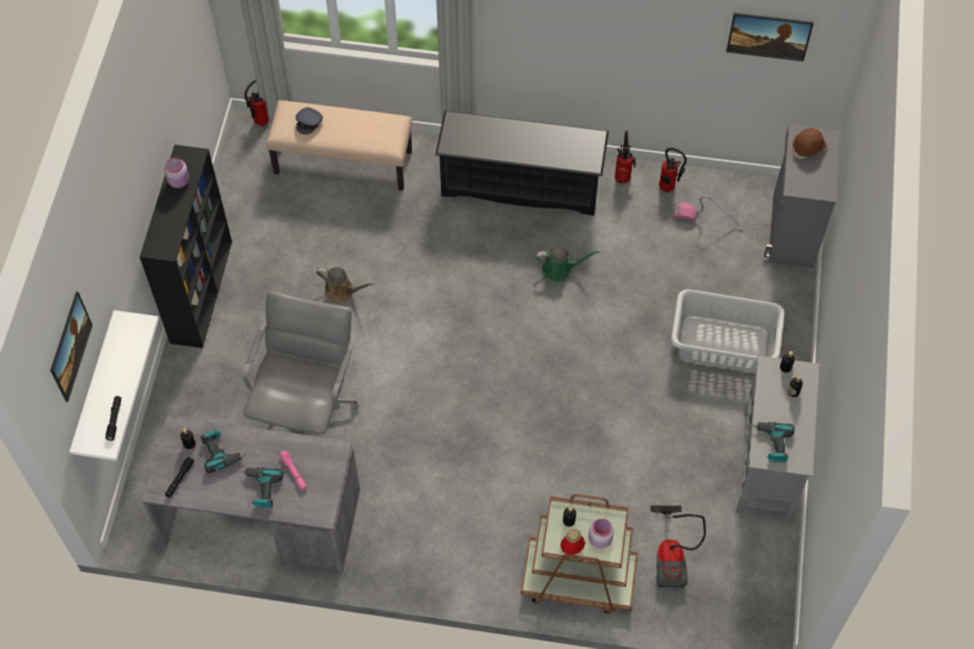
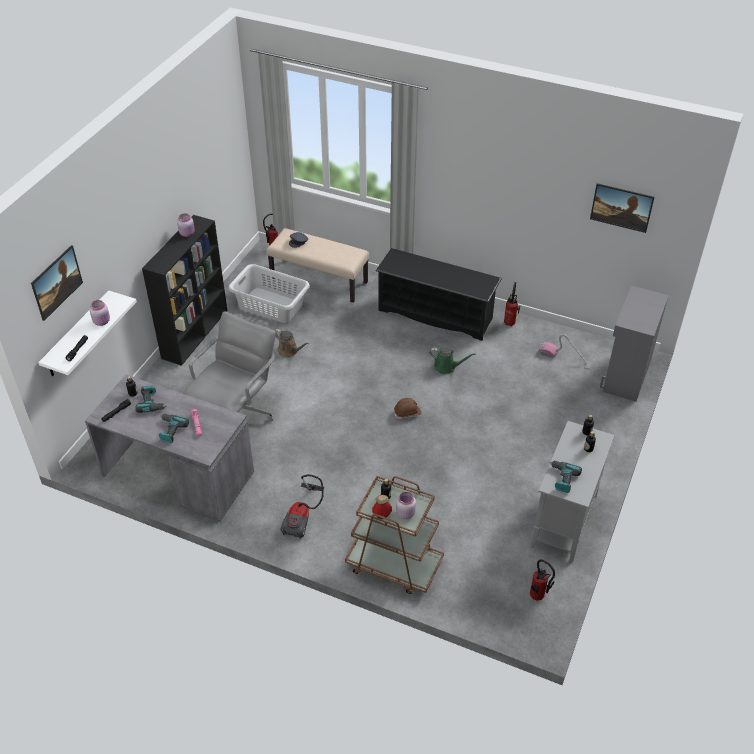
camera: 15 degrees right, 15 degrees down
vacuum cleaner [650,506,706,588] -> vacuum cleaner moved to [281,474,324,539]
fire extinguisher [659,148,687,192] -> fire extinguisher moved to [530,559,555,601]
grey laundry basket [671,289,785,372] -> grey laundry basket moved to [229,264,310,323]
brown hard hat [792,128,827,159] -> brown hard hat moved to [394,398,421,419]
none -> pink jar [89,300,110,326]

